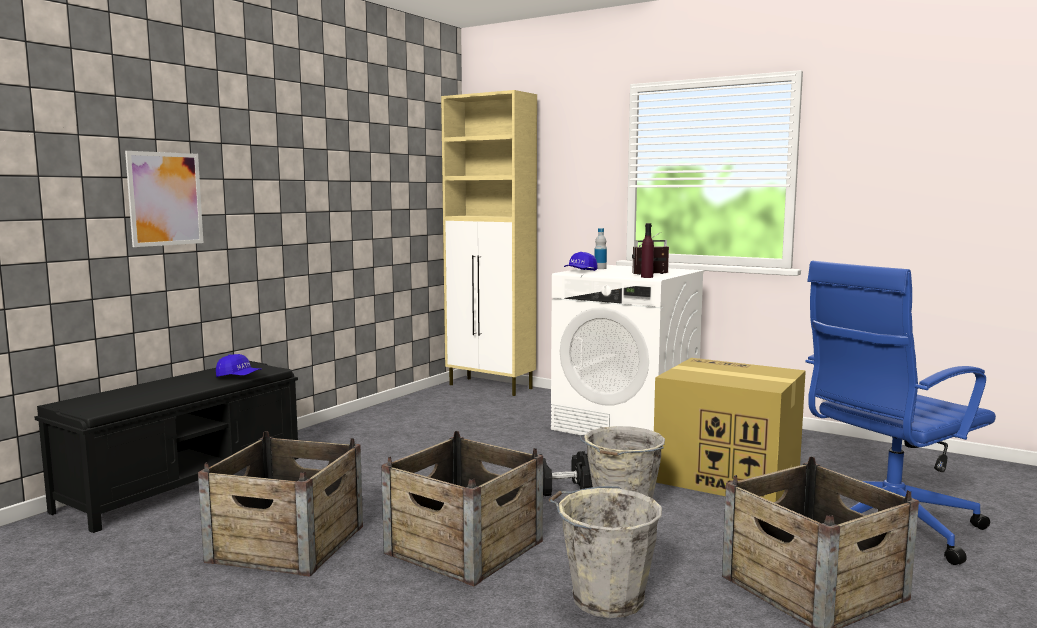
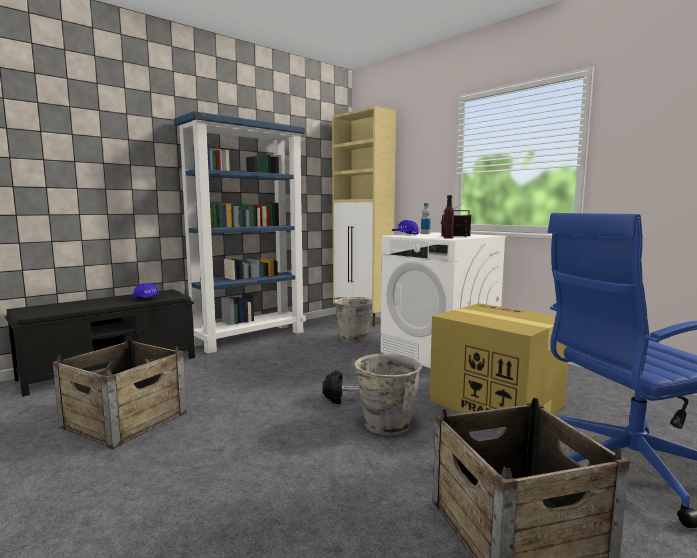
camera: 15 degrees right, 0 degrees up
picture [125,151,204,247] -> none
crate [381,431,543,586] -> none
grey bucket [549,486,662,618] -> grey bucket moved to [333,297,374,342]
none -> blue bookcase [174,111,306,354]

